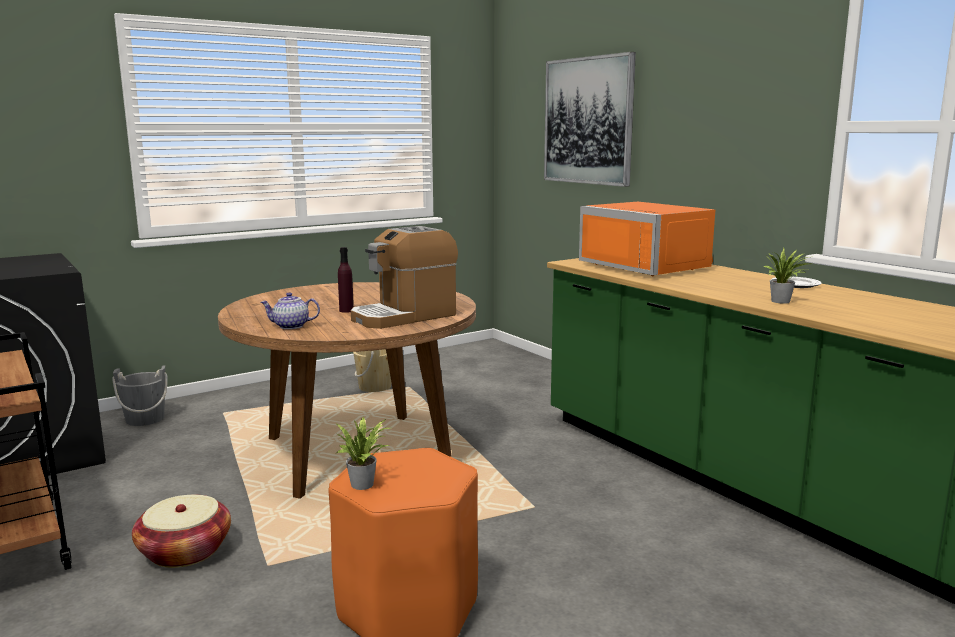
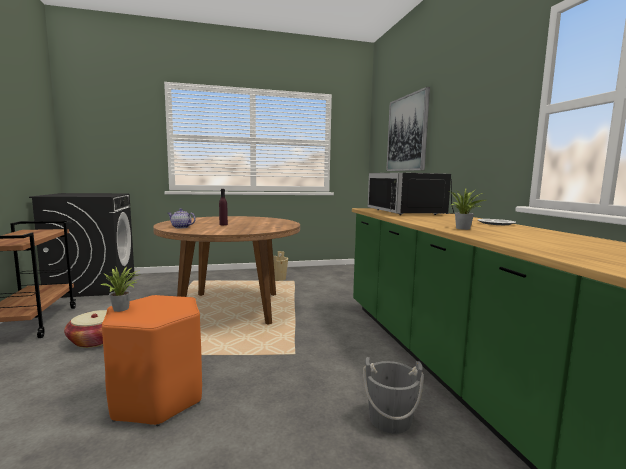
camera: 20 degrees right, 5 degrees down
grey bucket [112,365,168,426] -> grey bucket moved to [363,357,423,434]
coffee machine [351,226,458,329] -> none
orange microwave [579,202,715,276] -> black microwave [368,173,454,215]

